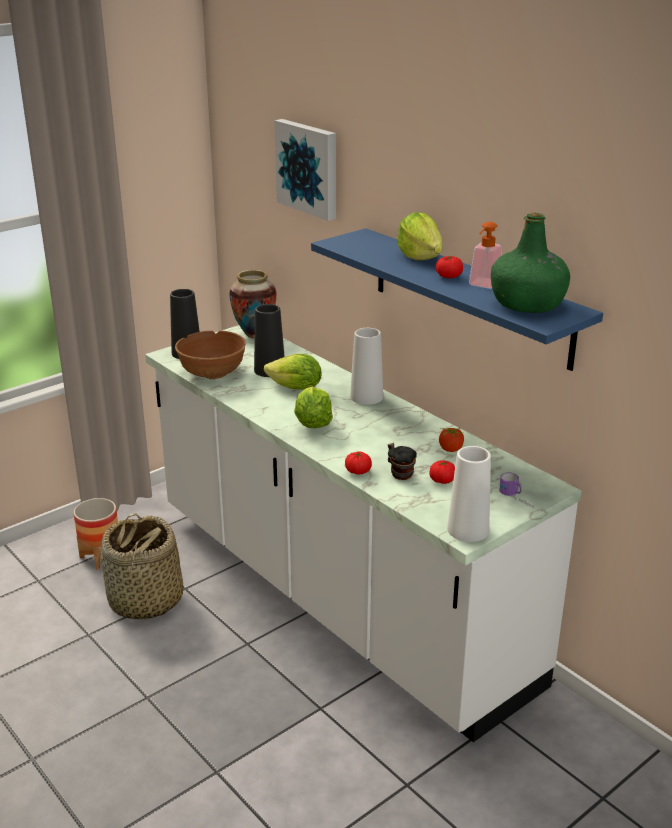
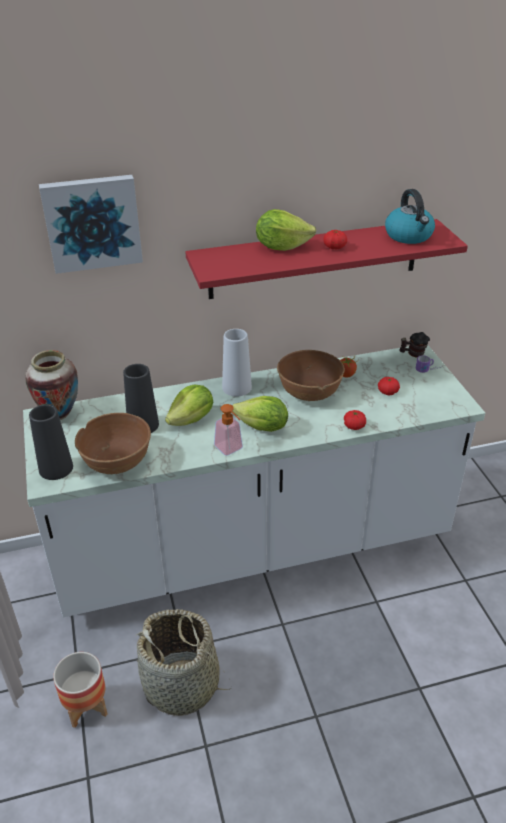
camera: 65 degrees left, 10 degrees up
blue shelf [311,228,603,371] -> red shelf [185,219,468,299]
mug [388,443,417,480] -> mug moved to [400,332,430,358]
white vase [447,446,491,542] -> none
soap dispenser [469,222,502,289] -> soap dispenser moved to [214,404,243,456]
green bottle [491,213,570,313] -> kettle [385,189,435,244]
none -> brown bowl [277,350,345,401]

